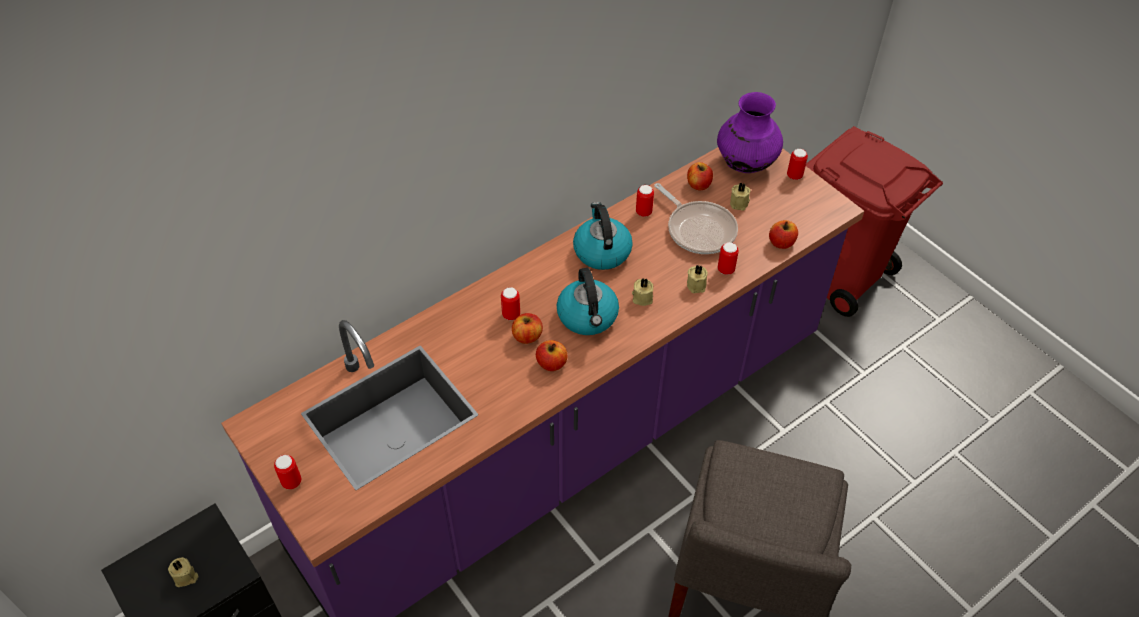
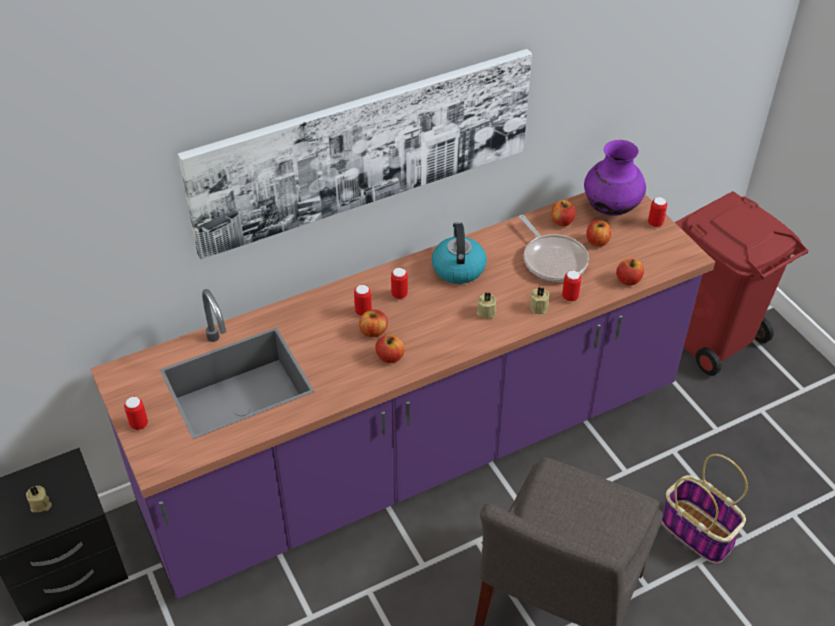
camera: 10 degrees right, 5 degrees down
kettle [557,268,619,335] -> none
can [636,185,654,217] -> can moved to [391,268,408,299]
beige candle [730,183,751,211] -> apple [586,220,611,247]
none -> picture [178,49,532,259]
none -> basket [662,454,748,564]

